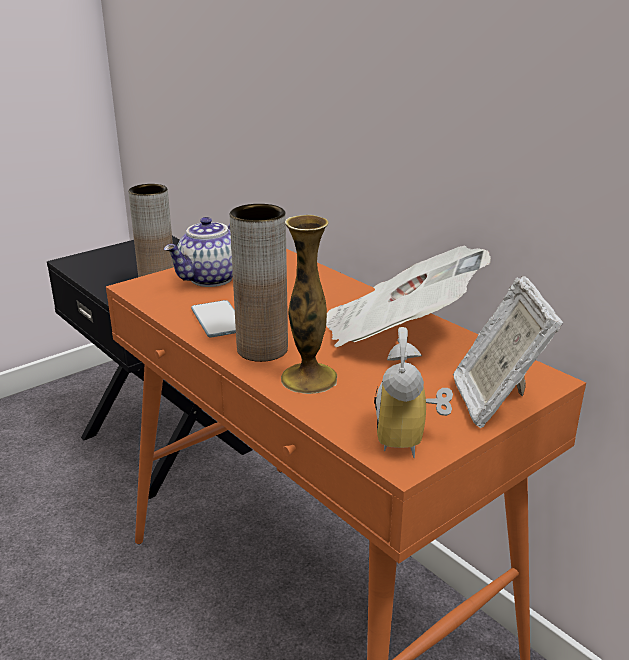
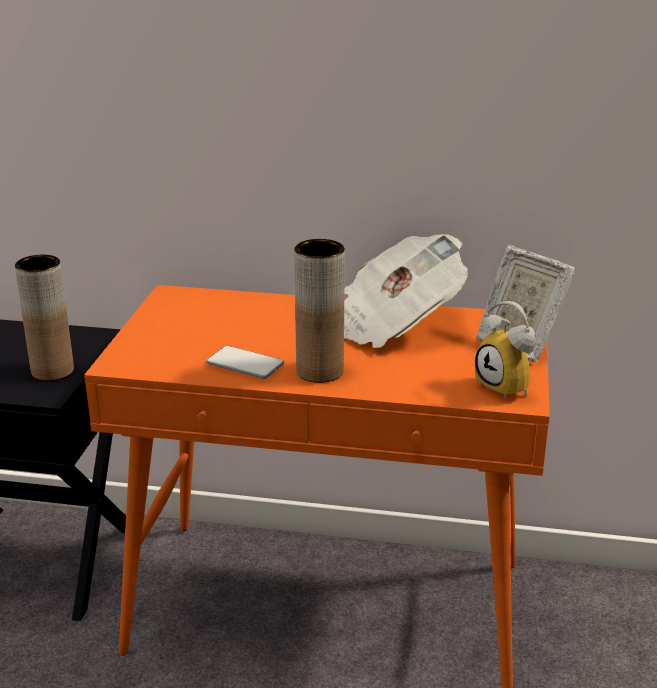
camera: 40 degrees left, 0 degrees up
teapot [164,217,233,287] -> none
vase [281,215,337,394] -> none

